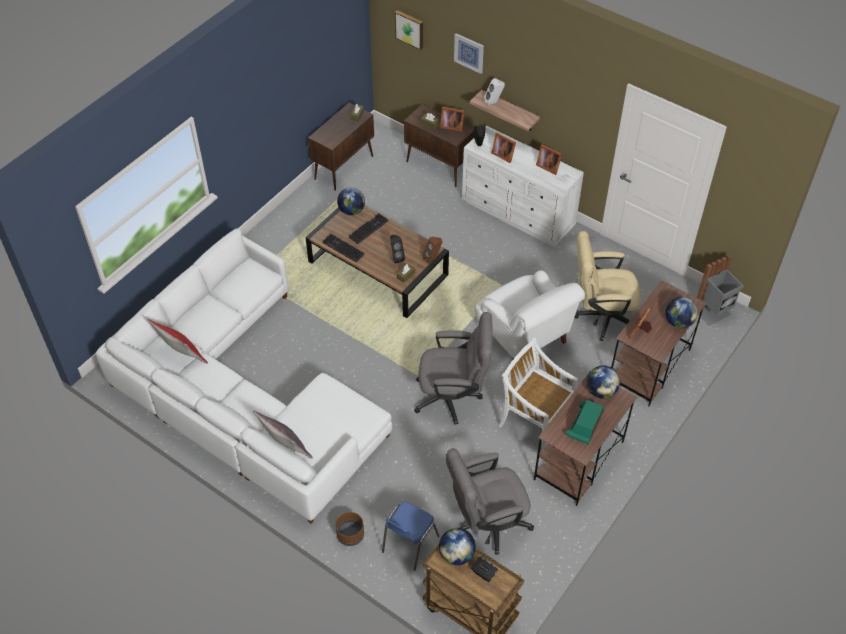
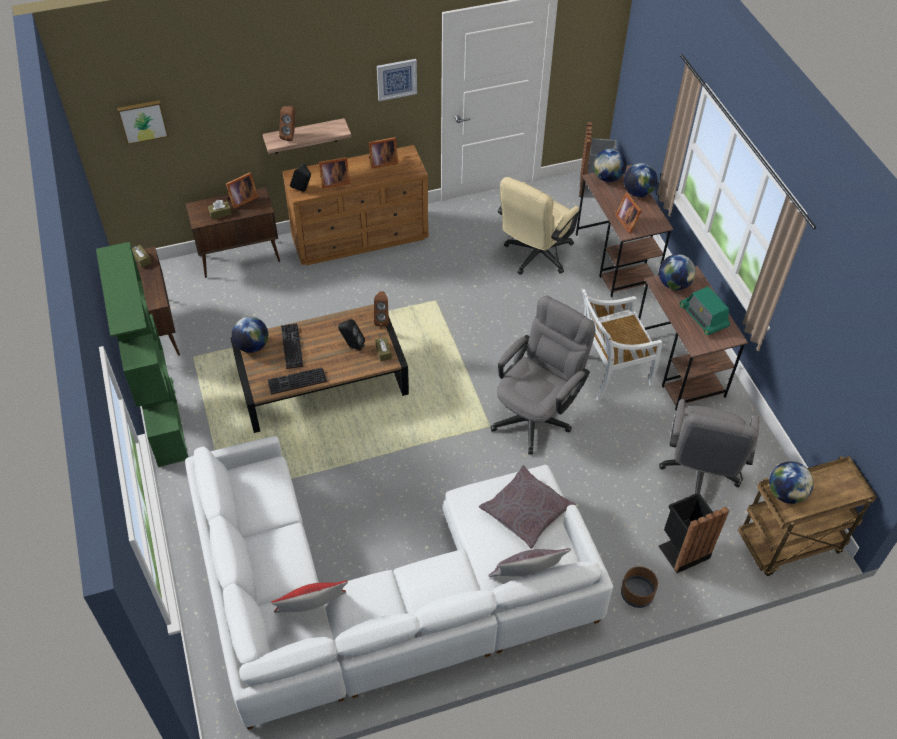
camera: 55 degrees left, 0 degrees up
blue chair [382,502,440,571] -> black trash can [659,492,729,573]
picture [454,33,484,74] -> picture moved to [377,59,417,101]
white dresser [462,126,584,247] -> brown dresser [282,145,429,265]
black tissue box [471,557,498,582] -> none
white armchair [475,270,585,359] -> none
white speaker [484,78,505,105] -> brown speaker [279,106,295,142]
none -> green bookcase [96,242,188,467]
none -> grey pillow [479,465,576,549]
none -> globe [593,149,627,182]

